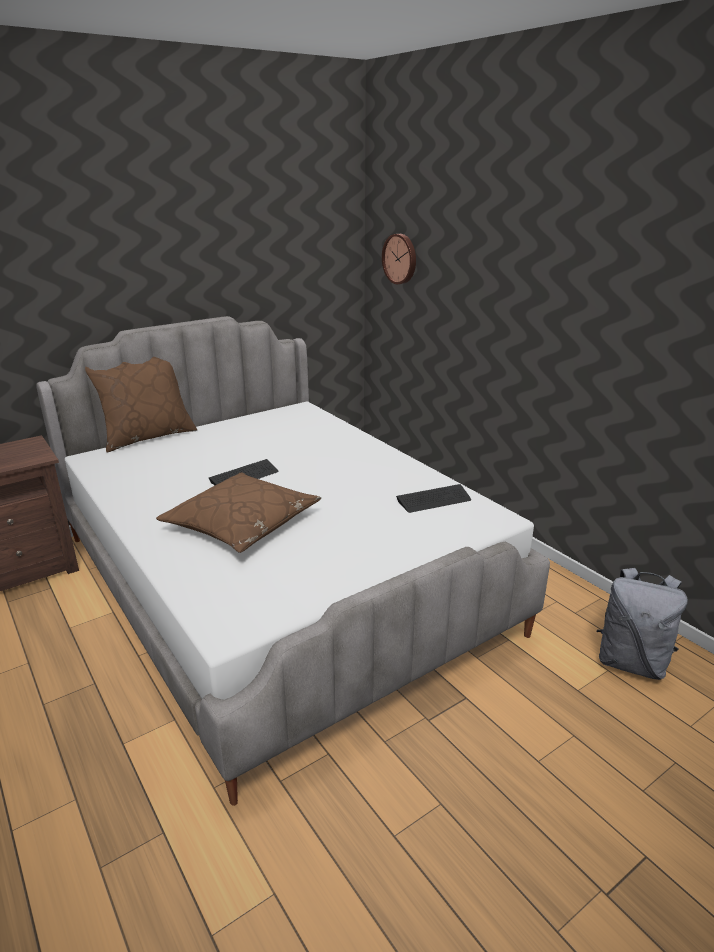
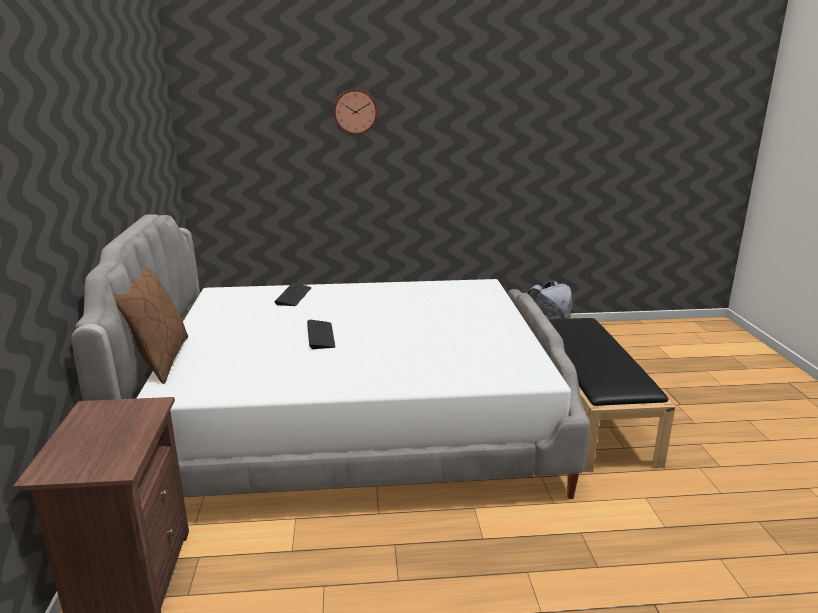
camera: 60 degrees left, 5 degrees down
brown pillow [156,472,321,553] -> none
wall clock [382,234,416,284] -> wall clock moved to [333,89,378,135]
keyboard [396,484,471,513] -> keyboard moved to [274,283,311,306]
none -> black bench [548,318,675,472]

